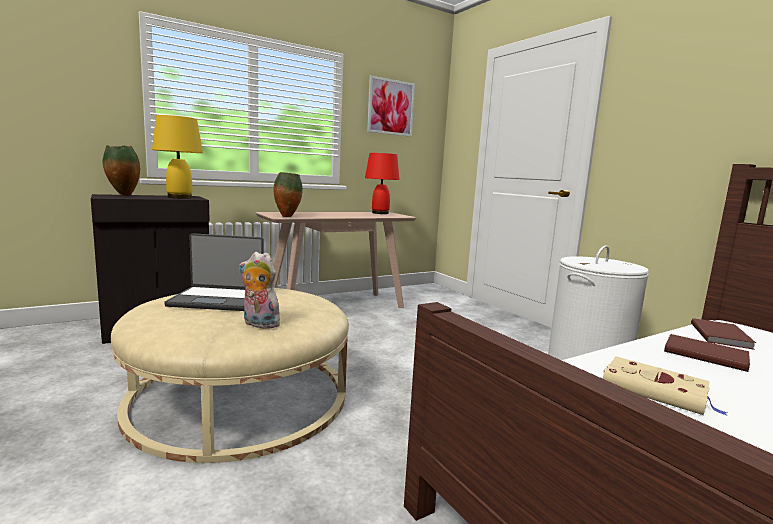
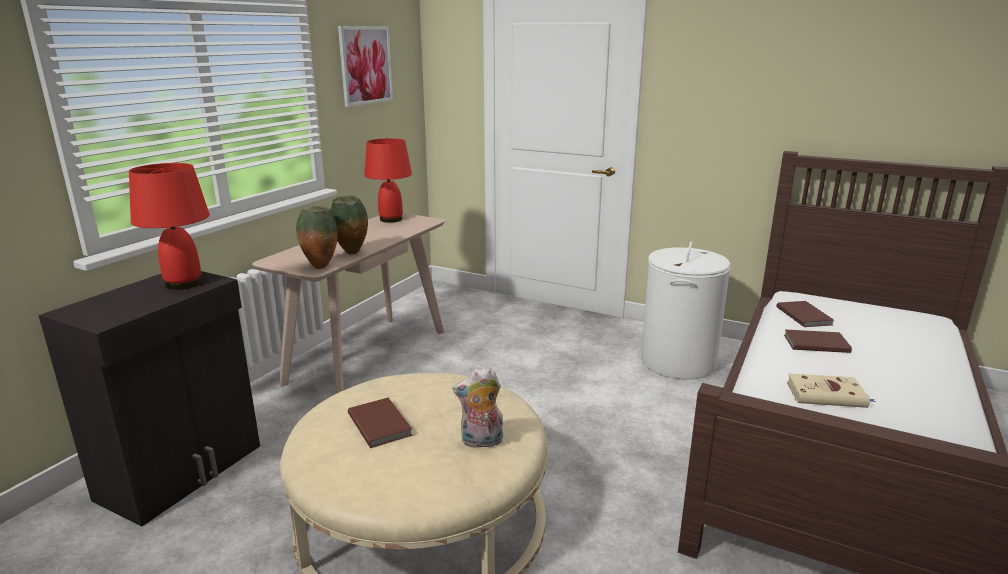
camera: 30 degrees left, 10 degrees up
vase [102,145,140,196] -> vase moved to [331,196,368,255]
yellow table lamp [152,115,203,198] -> red table lamp [129,163,210,290]
laptop [164,233,264,311] -> brown book [348,398,413,448]

